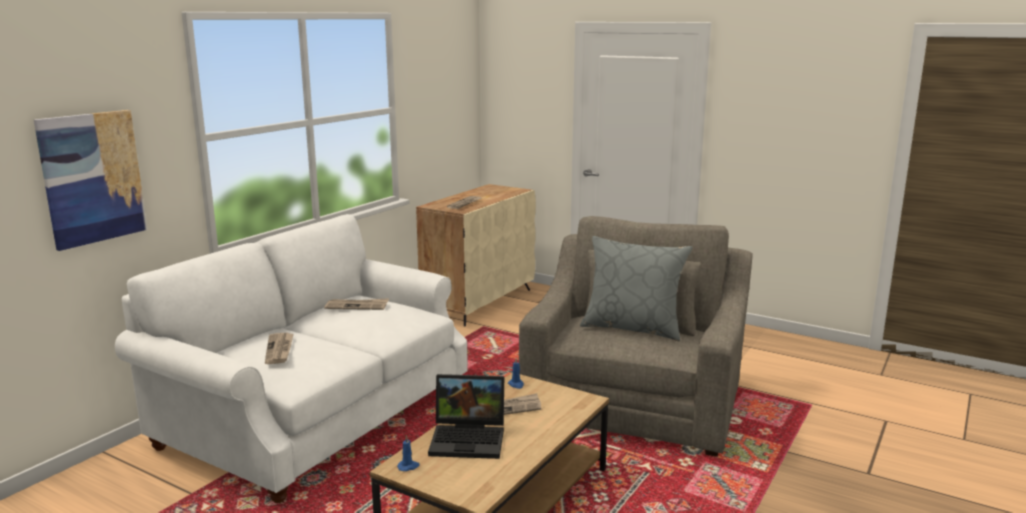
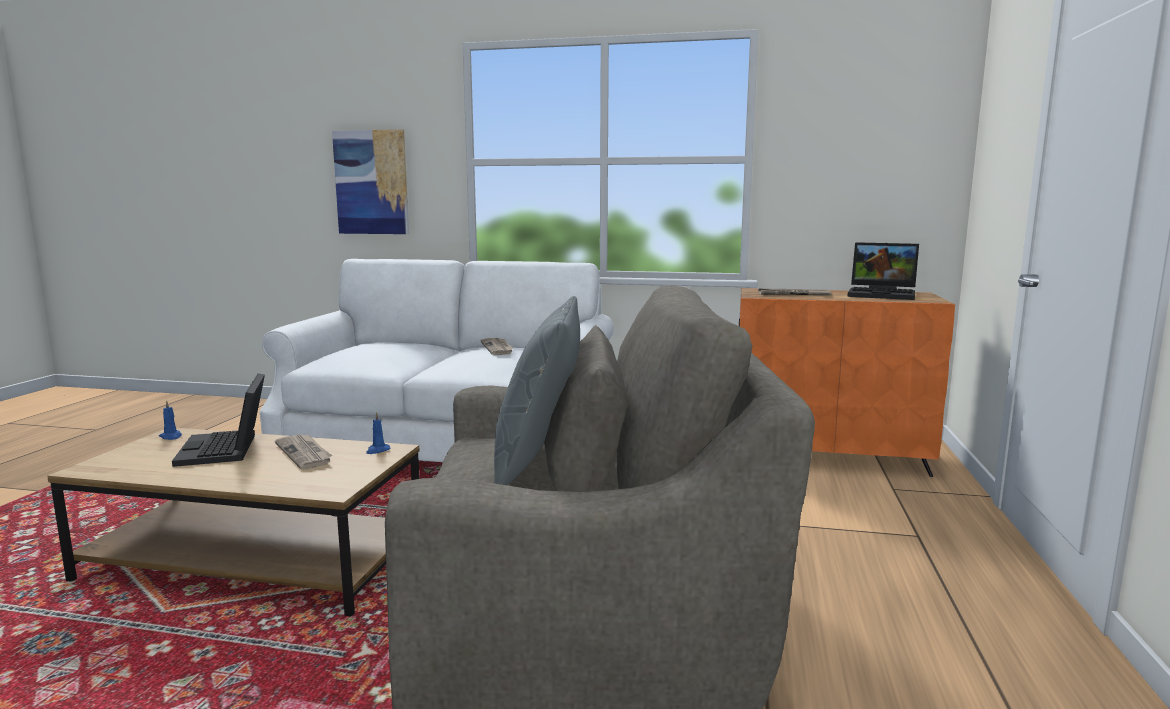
camera: 70 degrees right, 5 degrees down
newspaper [265,333,293,364] -> none
beige cabinet [416,184,536,327] -> orange cabinet [739,288,955,477]
none -> laptop [847,242,919,300]

